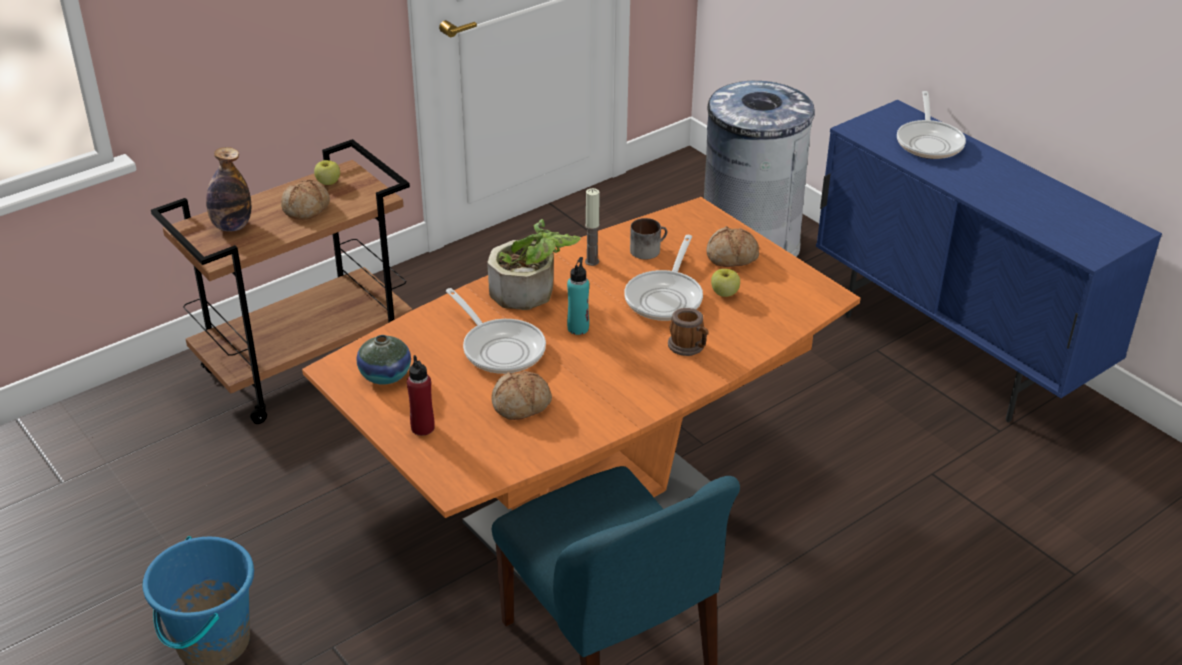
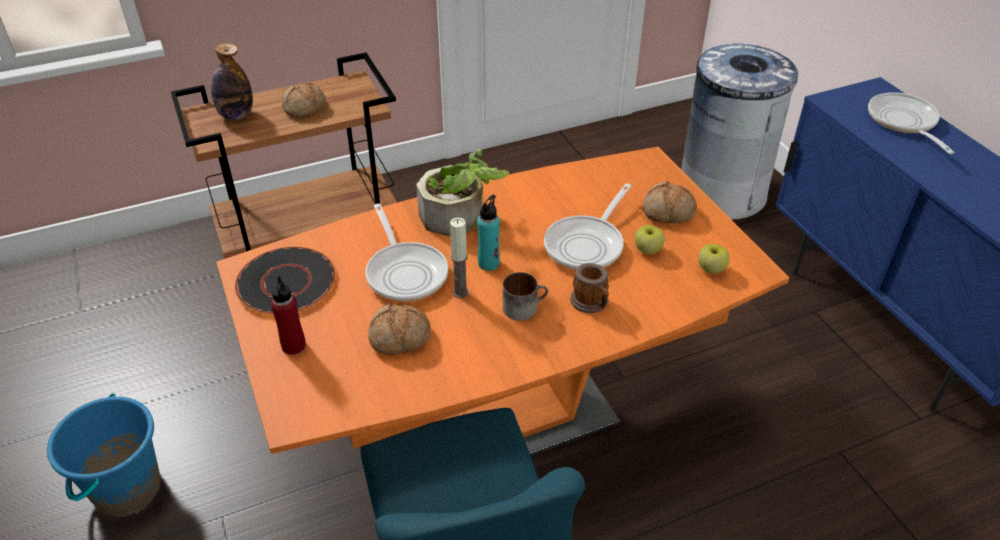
camera: 15 degrees right, 5 degrees up
apple [314,160,340,185] -> apple moved to [698,244,730,274]
vase [357,335,411,385] -> black plate [235,247,336,314]
candle [585,188,600,266] -> candle moved to [450,218,469,298]
mug [630,218,667,259] -> mug moved to [503,272,548,321]
frying pan [897,91,966,159] -> frying pan turned 150 degrees clockwise [868,92,955,154]

